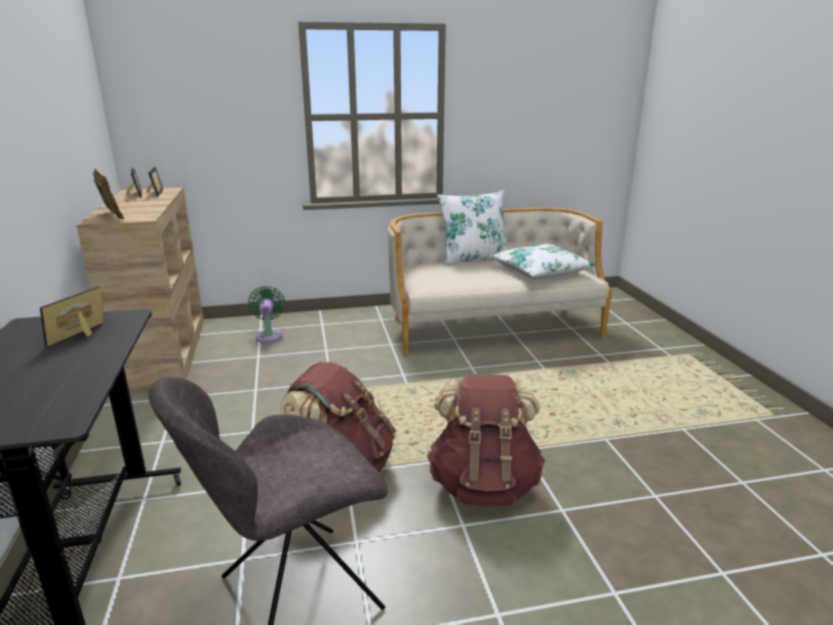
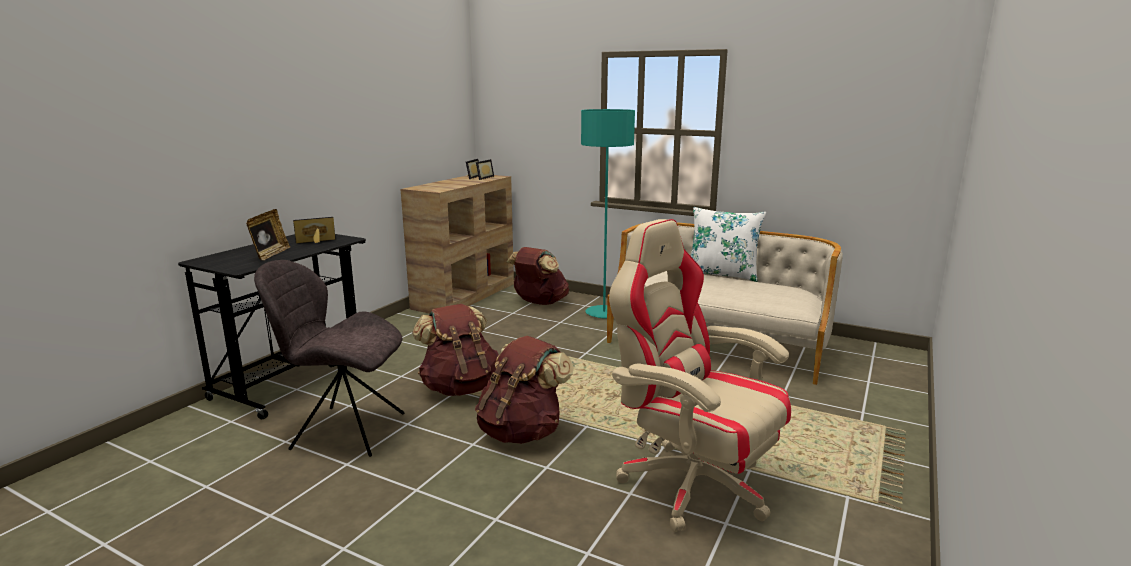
camera: 40 degrees right, 5 degrees down
picture frame [93,168,124,219] -> picture frame moved to [246,209,290,260]
green fan [248,286,285,343] -> brown backpack [506,247,569,305]
white pillow [490,244,596,279] -> none
none -> turquoise floor lamp [581,109,635,318]
none -> beige office chair [609,219,791,532]

